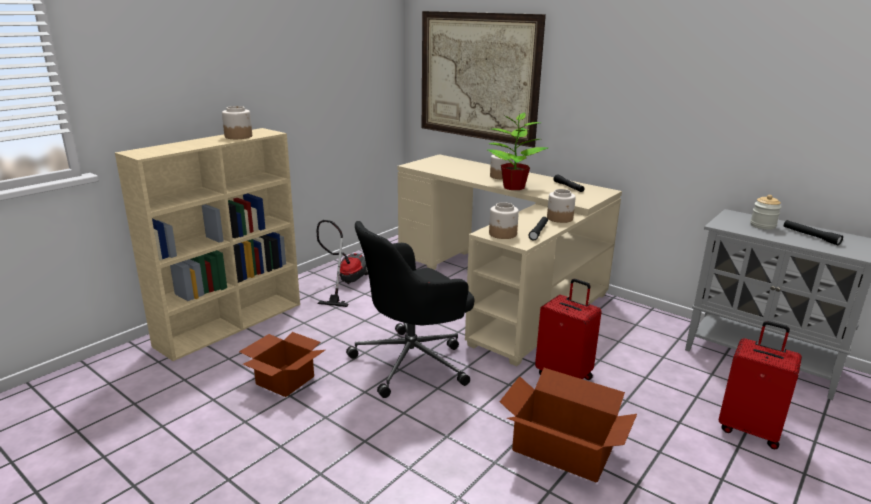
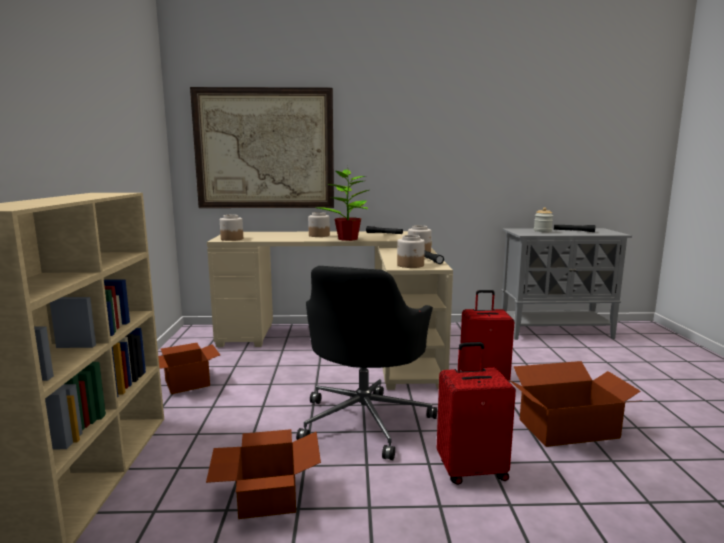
camera: 40 degrees left, 10 degrees down
jar [222,106,252,139] -> jar moved to [220,215,243,241]
vacuum cleaner [316,220,368,307] -> cardboard box [158,343,220,394]
red suitcase [719,321,802,449] -> red suitcase moved to [437,342,516,485]

